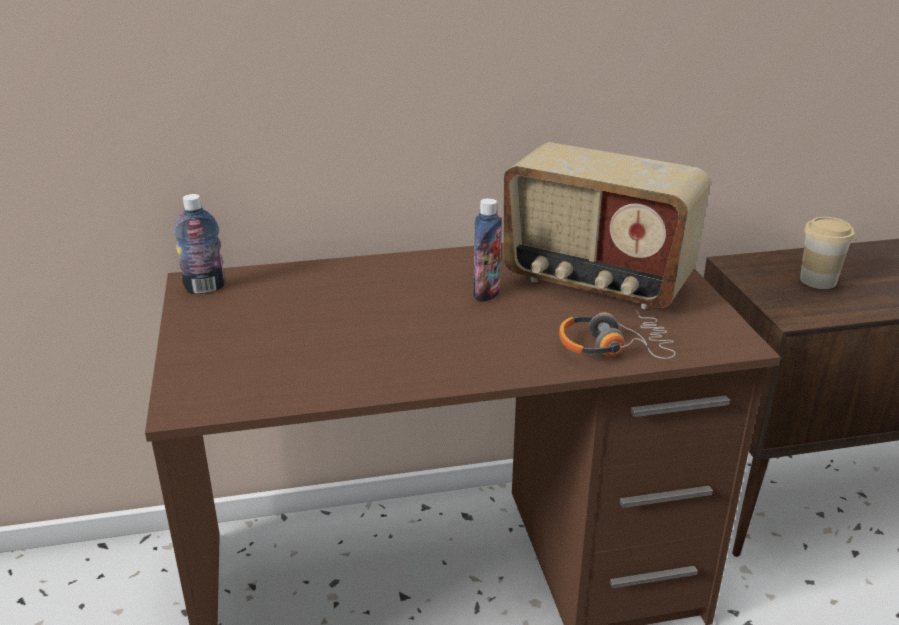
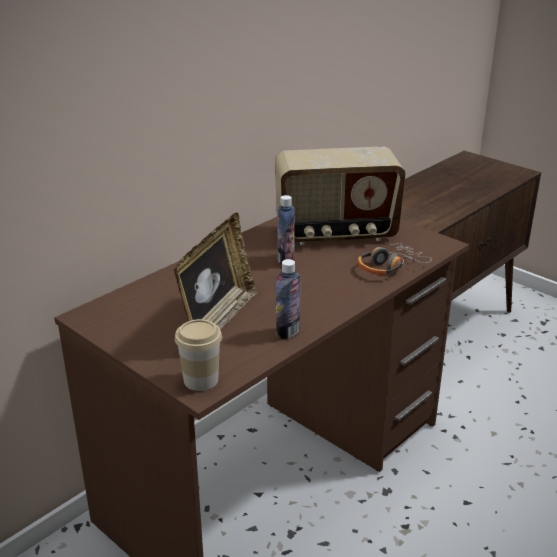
camera: 35 degrees left, 0 degrees up
bottle [174,194,226,294] -> bottle moved to [276,259,300,340]
cup [800,217,855,289] -> cup moved to [175,319,222,391]
none -> picture frame [174,213,258,330]

